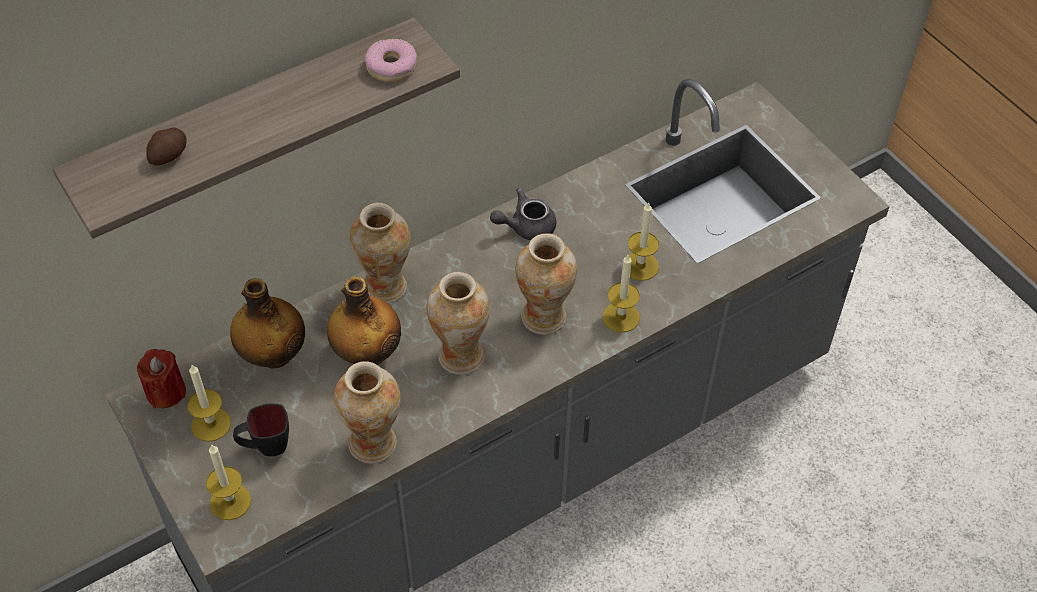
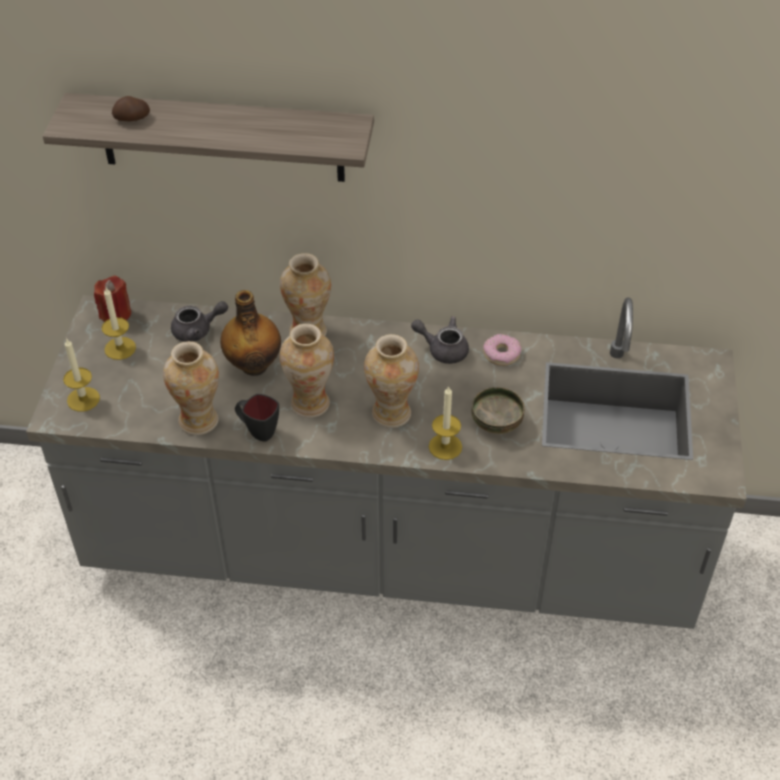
camera: 40 degrees right, 5 degrees down
bottle [230,278,305,369] -> grey teapot [171,301,228,342]
black mug [233,403,289,456] -> black mug moved to [235,394,279,442]
donut [365,39,417,82] -> donut moved to [483,334,521,366]
candle [628,202,659,281] -> bowl [471,387,525,434]

